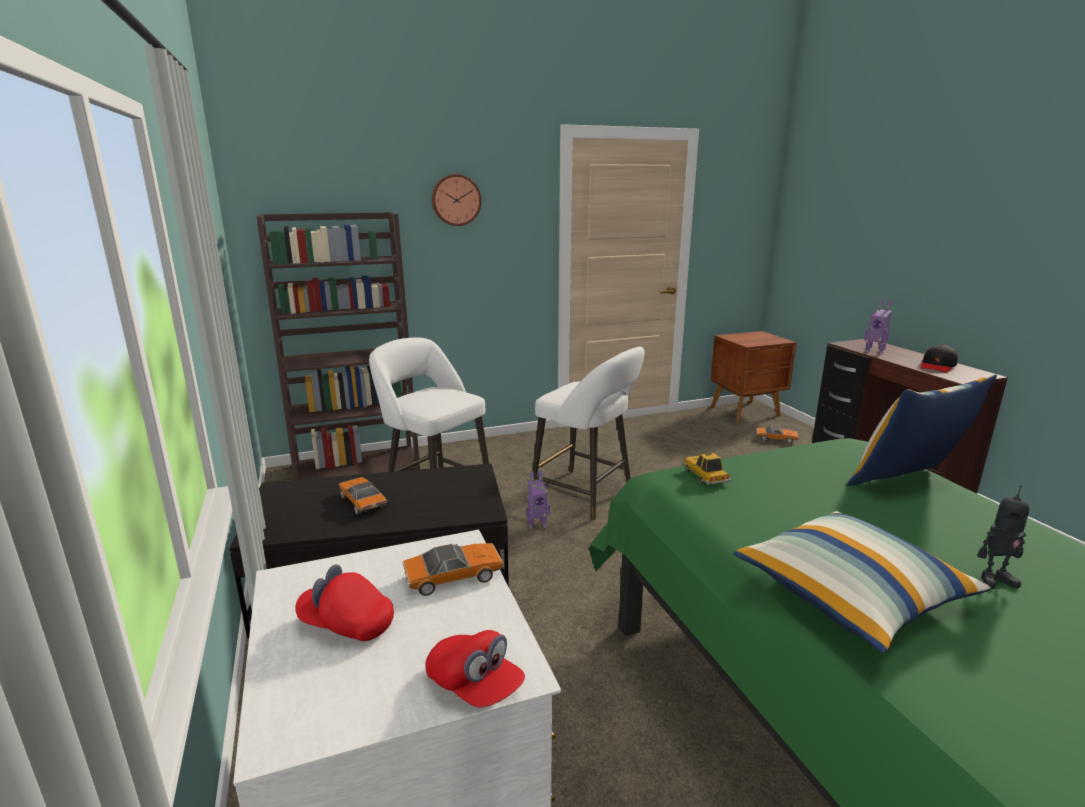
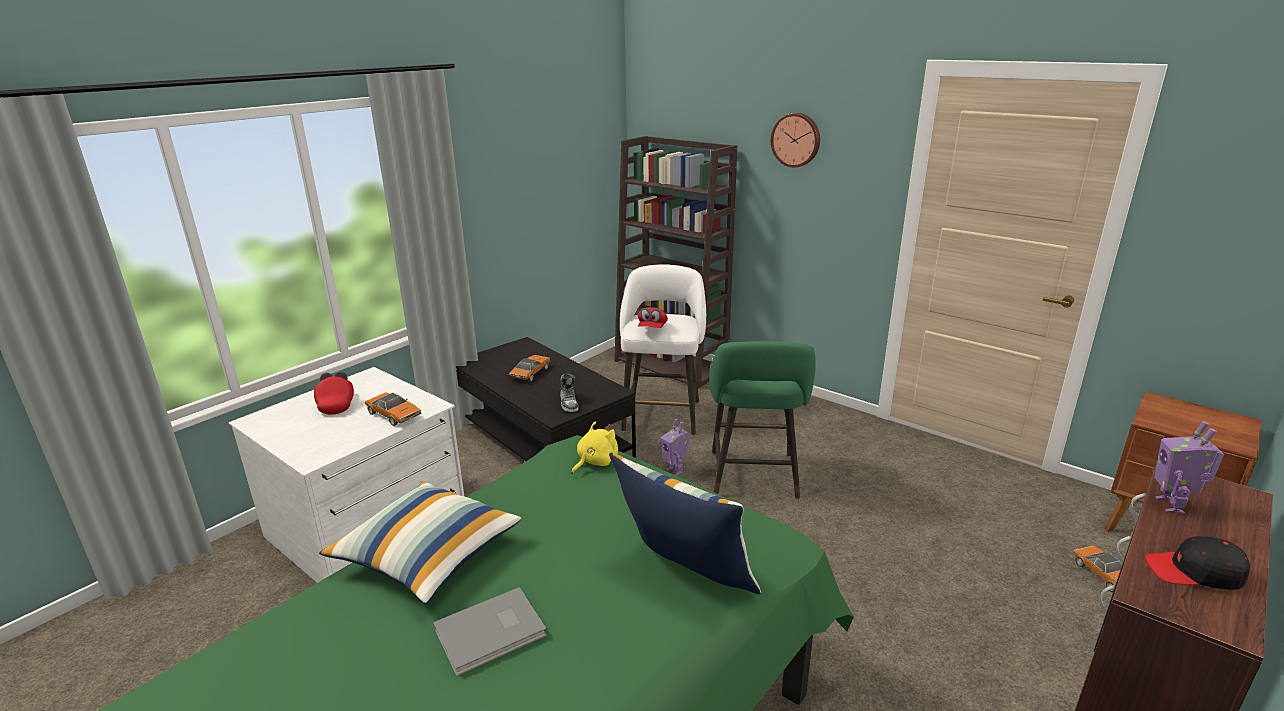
camera: 60 degrees right, 5 degrees up
red cap [425,630,525,707] -> red cap moved to [638,307,668,328]
white stool [533,347,644,521] -> green stool [709,341,816,499]
toy car [682,453,732,485] -> yellow plush toy [572,421,618,474]
toy robot [978,485,1029,589] -> grey book [433,587,547,677]
none -> shoe [560,373,579,412]

